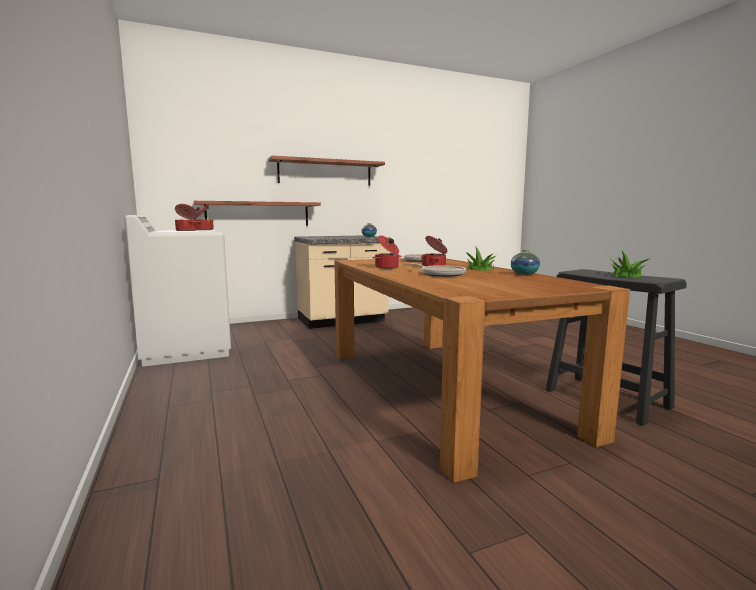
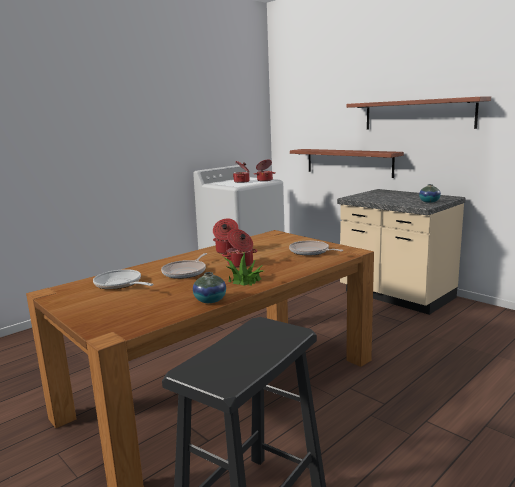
camera: 70 degrees right, 5 degrees up
potted plant [611,251,649,278] -> none
none -> frying pan [93,269,154,290]

